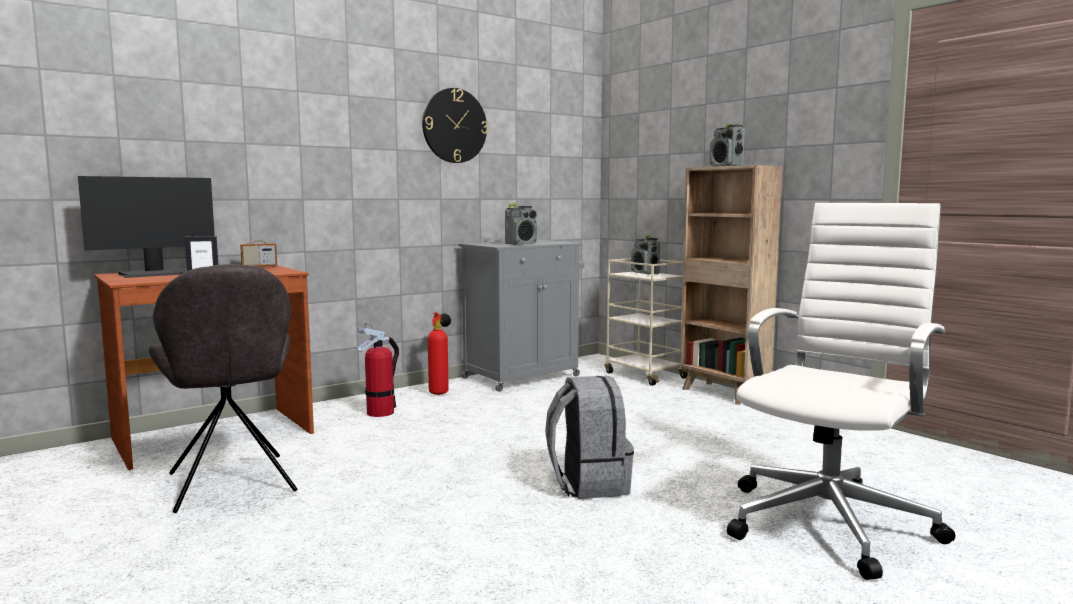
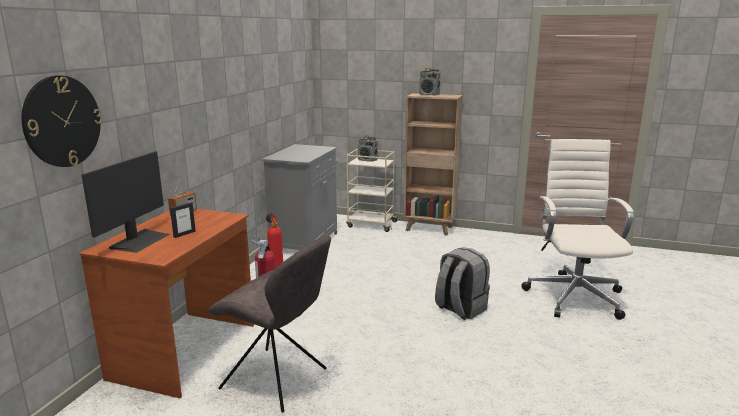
camera: 35 degrees left, 10 degrees up
wall clock [422,88,488,163] -> wall clock moved to [22,75,102,167]
radio [505,203,537,245] -> none

